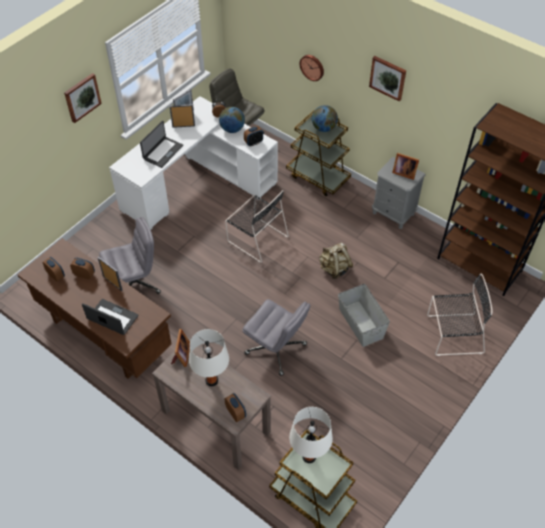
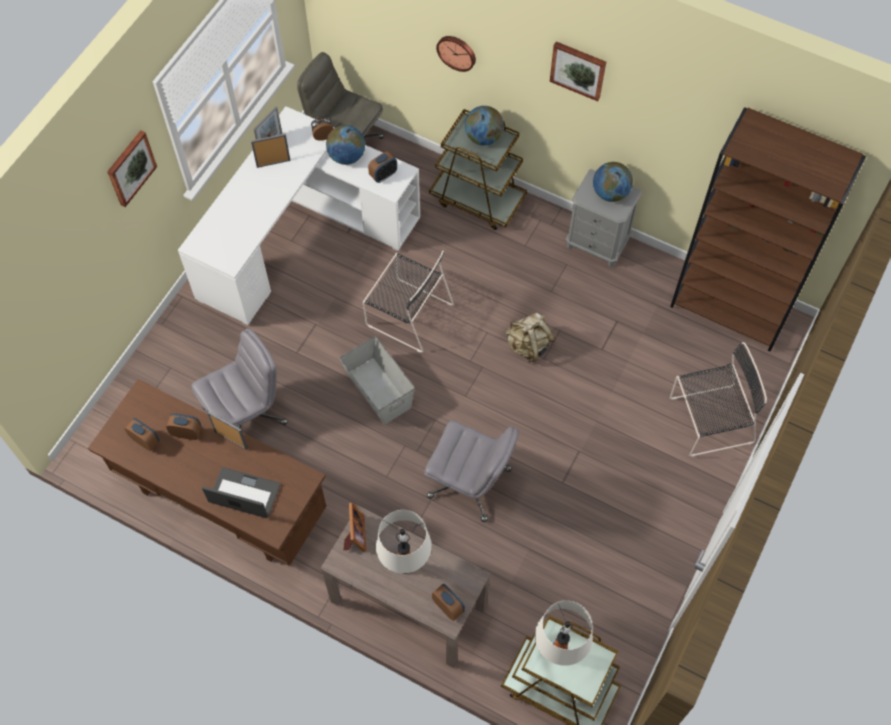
camera: 10 degrees left, 10 degrees up
laptop [140,121,183,168] -> none
grey storage box [338,284,390,347] -> grey storage box moved to [340,336,415,425]
picture frame [392,153,419,180] -> globe [593,162,633,202]

